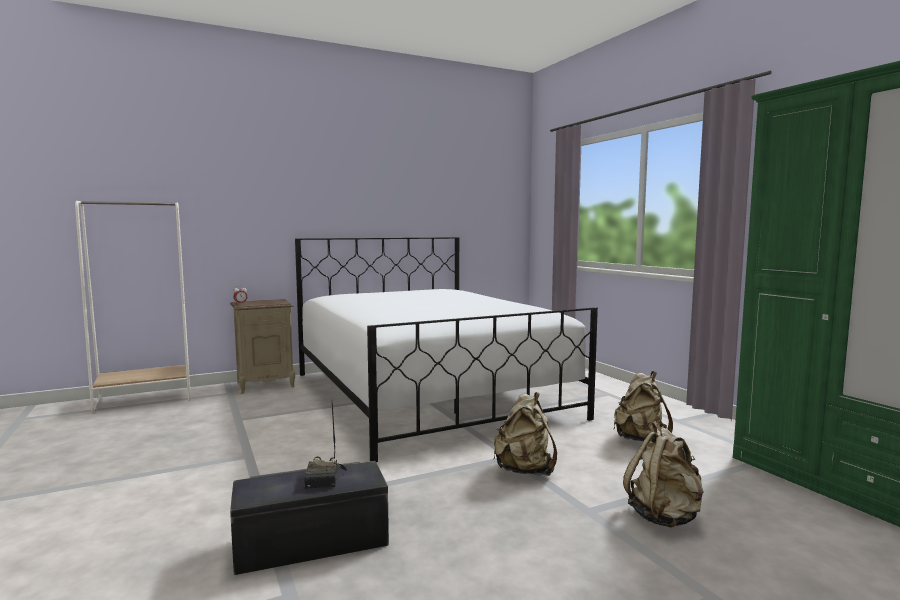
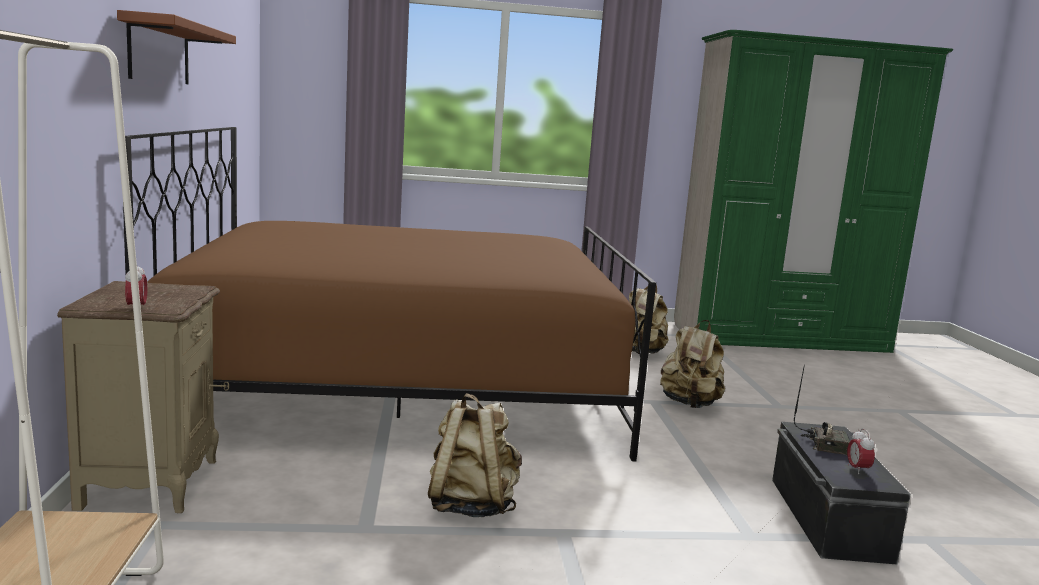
camera: 70 degrees left, 5 degrees up
white bed [295,237,598,462] -> brown bed [123,127,656,461]
beige backpack [623,421,704,527] -> beige backpack moved to [428,393,522,517]
none -> brown shelf [117,10,236,84]
none -> alarm clock [847,429,875,474]

